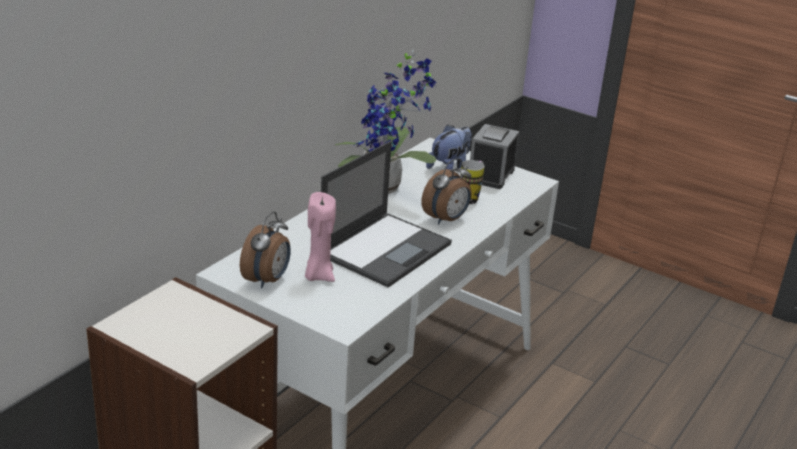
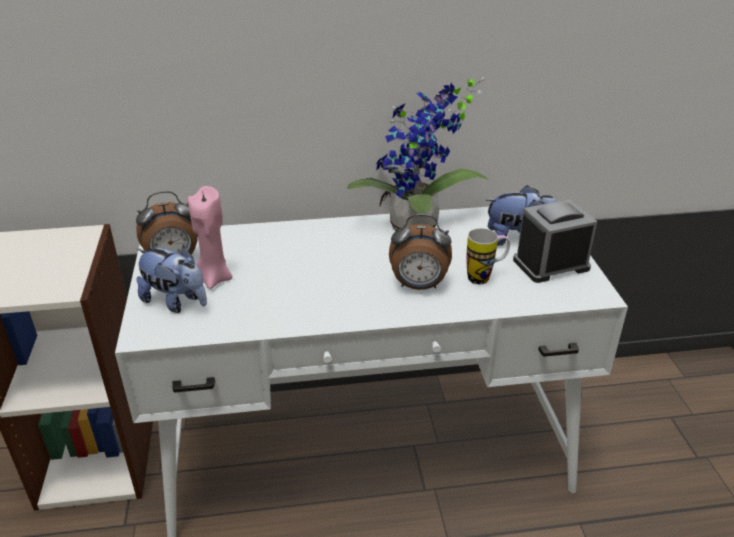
camera: 50 degrees right, 5 degrees up
laptop [321,141,452,288] -> none
none -> plush toy [136,246,207,313]

